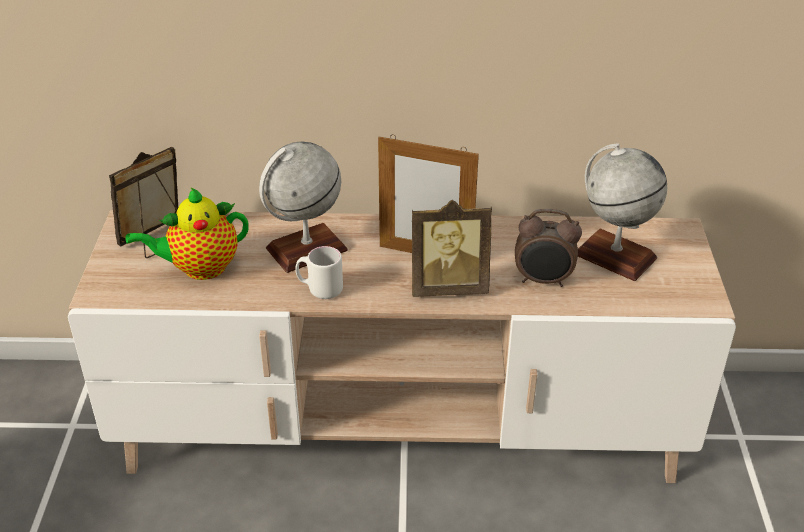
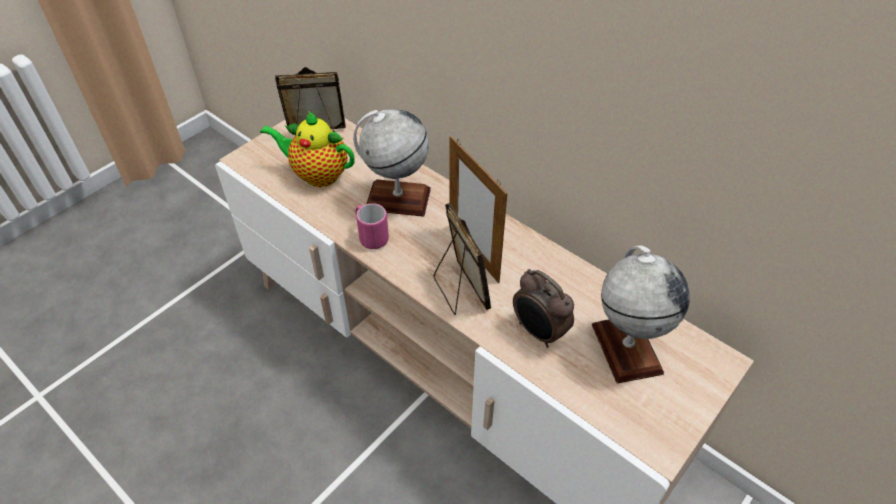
camera: 40 degrees right, 10 degrees up
white mug [295,246,343,299] -> pink mug [356,203,389,249]
picture frame [412,200,492,297] -> picture frame turned 150 degrees counterclockwise [433,203,491,315]

